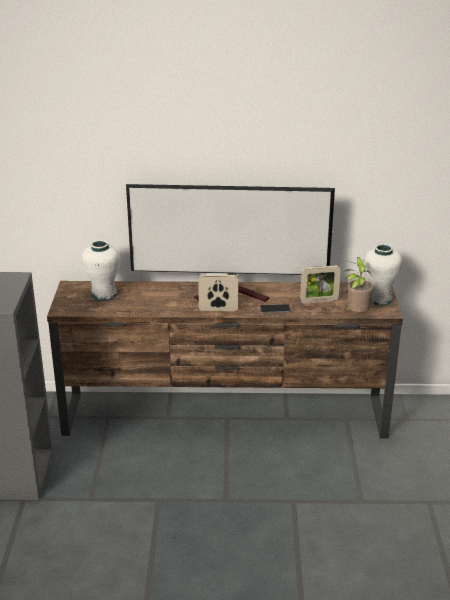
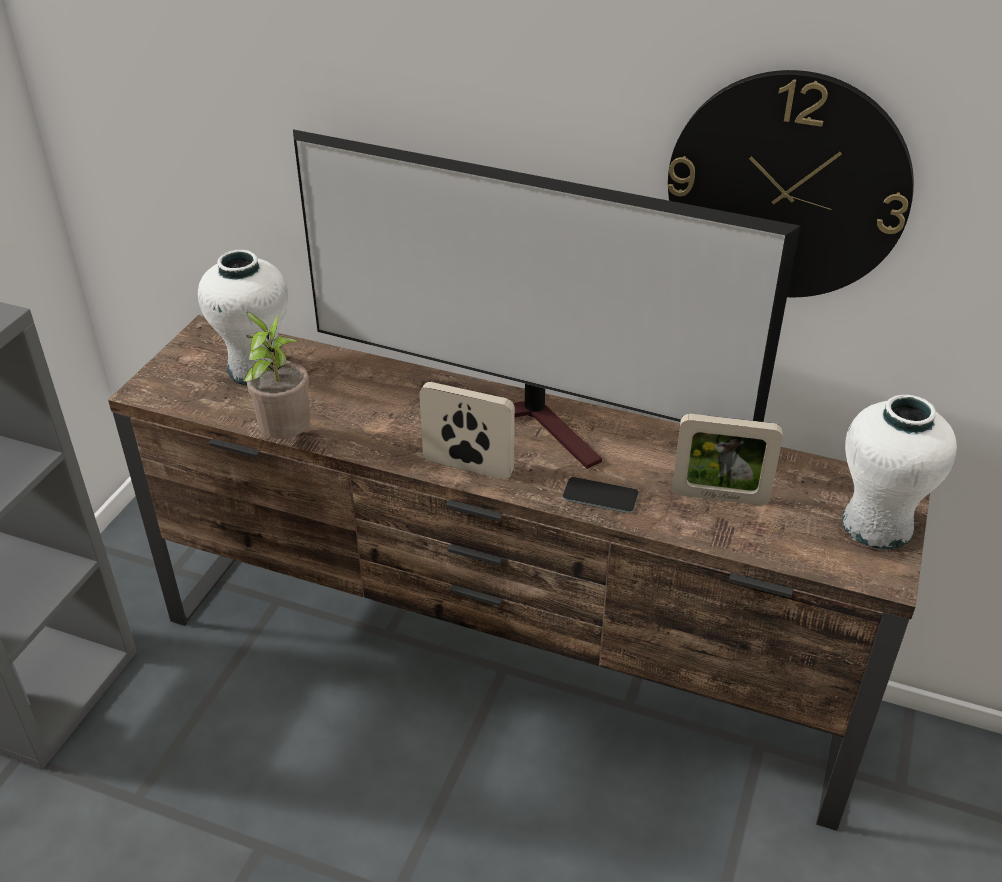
camera: 20 degrees right, 10 degrees up
potted plant [344,257,374,312] -> potted plant moved to [244,312,310,439]
none -> wall clock [668,70,914,297]

